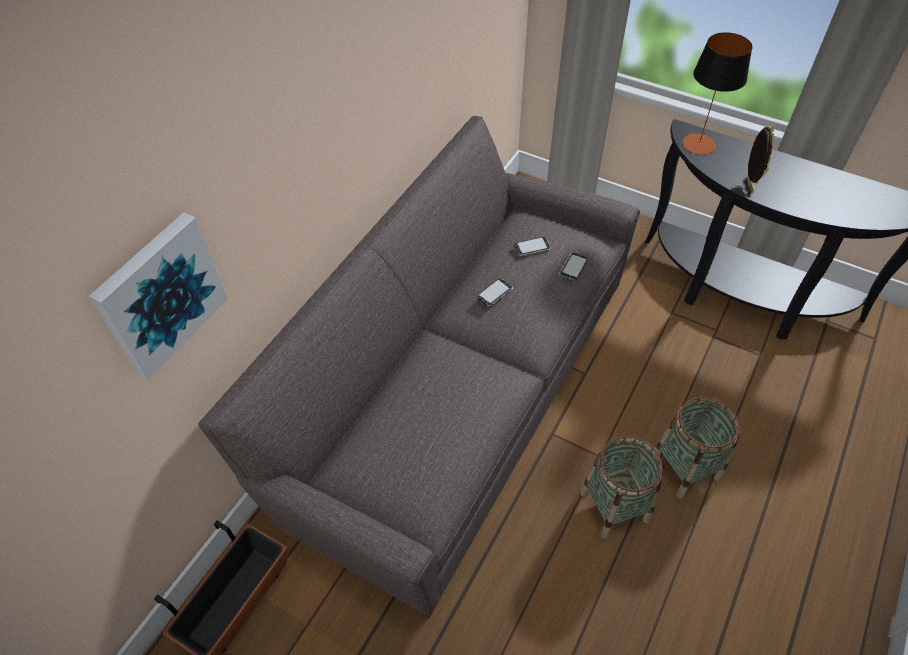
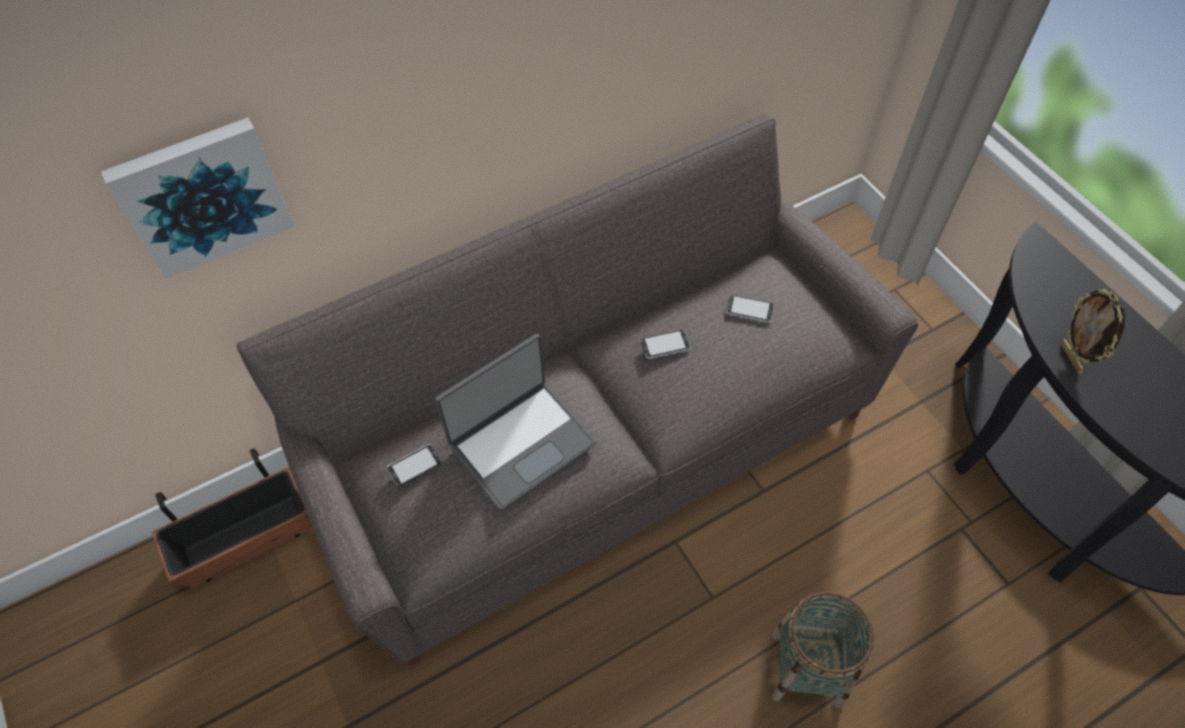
camera: 30 degrees right, 5 degrees up
phone [559,252,588,281] -> phone moved to [387,444,441,487]
basket [580,436,663,539] -> none
table lamp [683,32,753,155] -> none
picture frame [747,125,774,194] -> picture frame turned 135 degrees clockwise [1061,289,1125,374]
none -> laptop [435,334,596,510]

